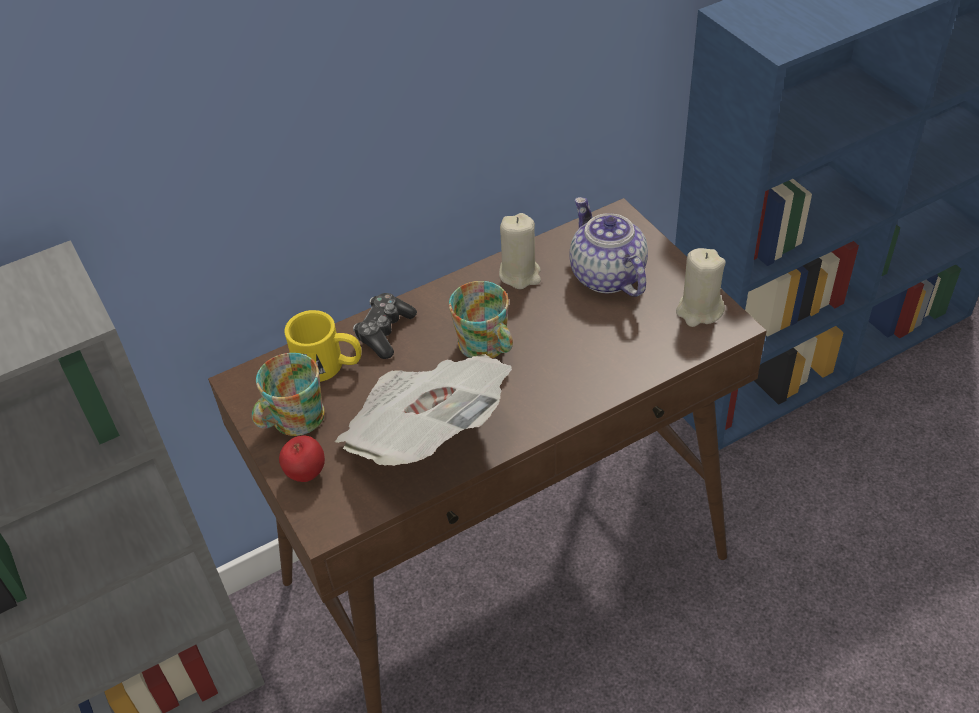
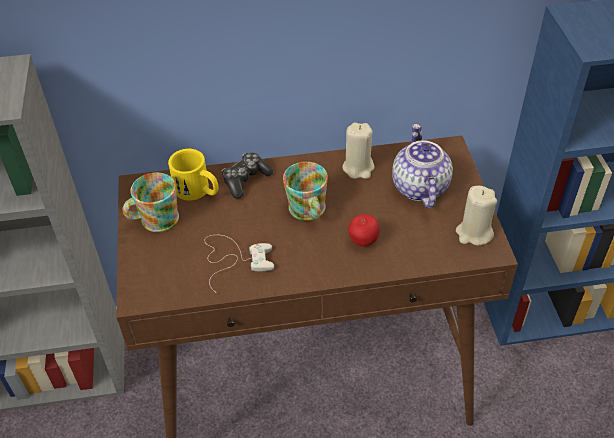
camera: 20 degrees right, 0 degrees up
apple [279,436,325,482] -> apple moved to [348,214,380,247]
newspaper [335,354,512,466] -> white game controller [204,235,274,292]

